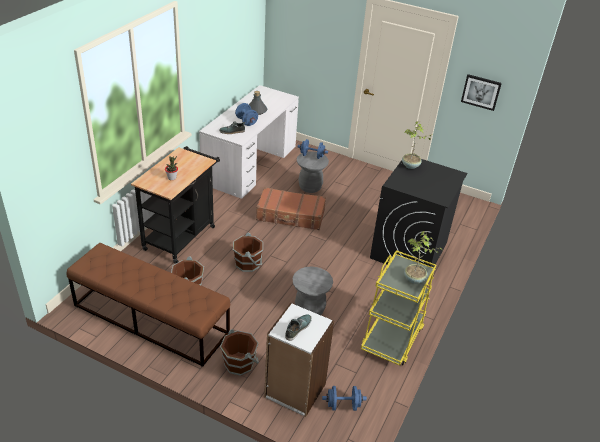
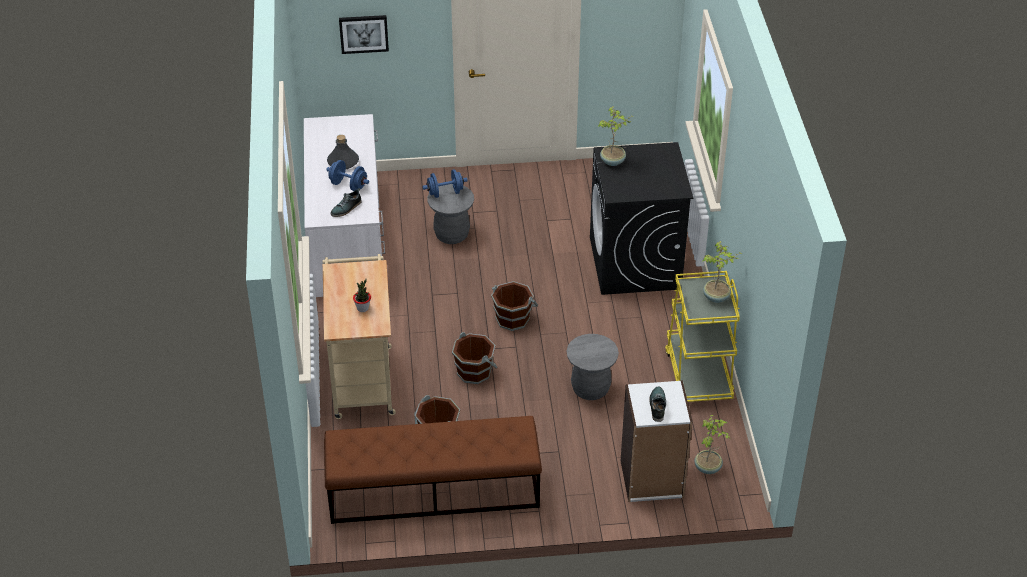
camera: 30 degrees left, 5 degrees up
black cart [131,146,220,264] -> beige cart [323,254,396,419]
brown bucket [220,329,259,376] -> brown bucket moved to [491,281,538,331]
brown suitcase [256,187,326,230] -> none
blue dumbbell [322,386,367,411] -> potted plant [694,415,730,474]
picture [461,74,502,111] -> picture moved to [339,15,389,54]

